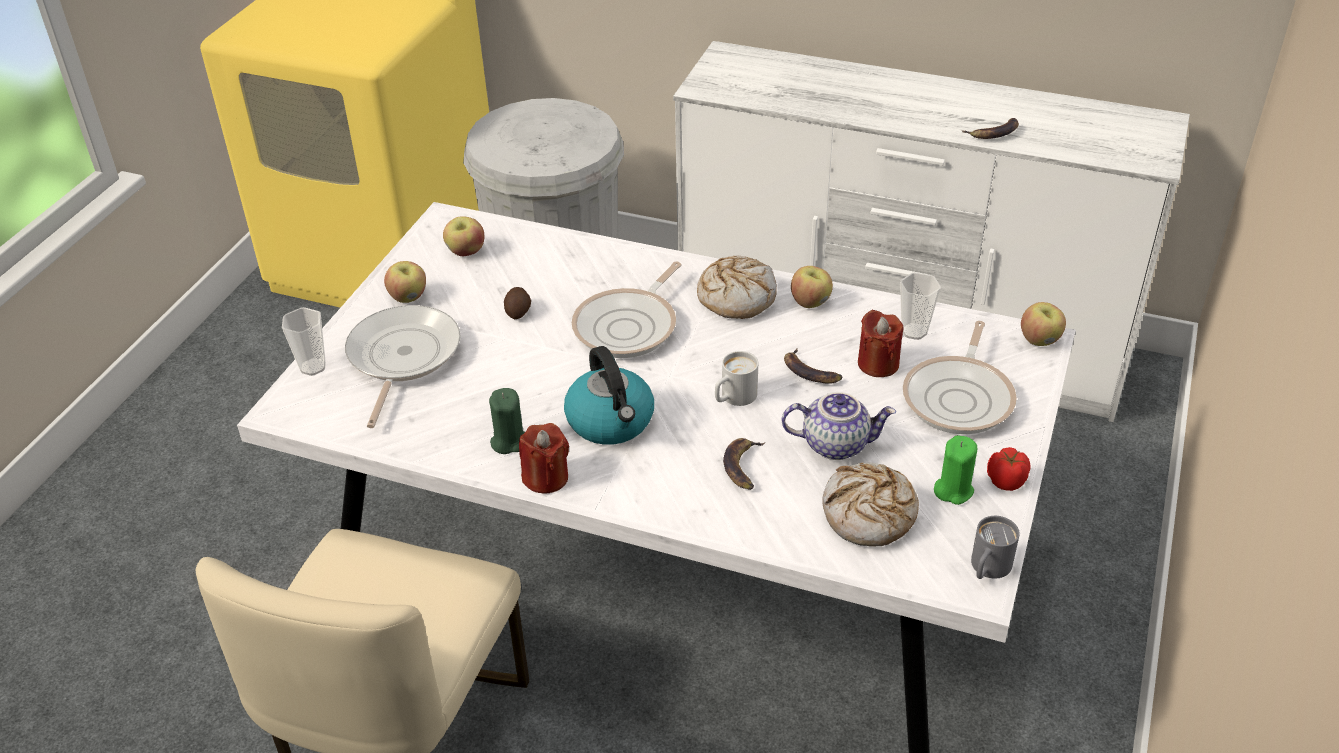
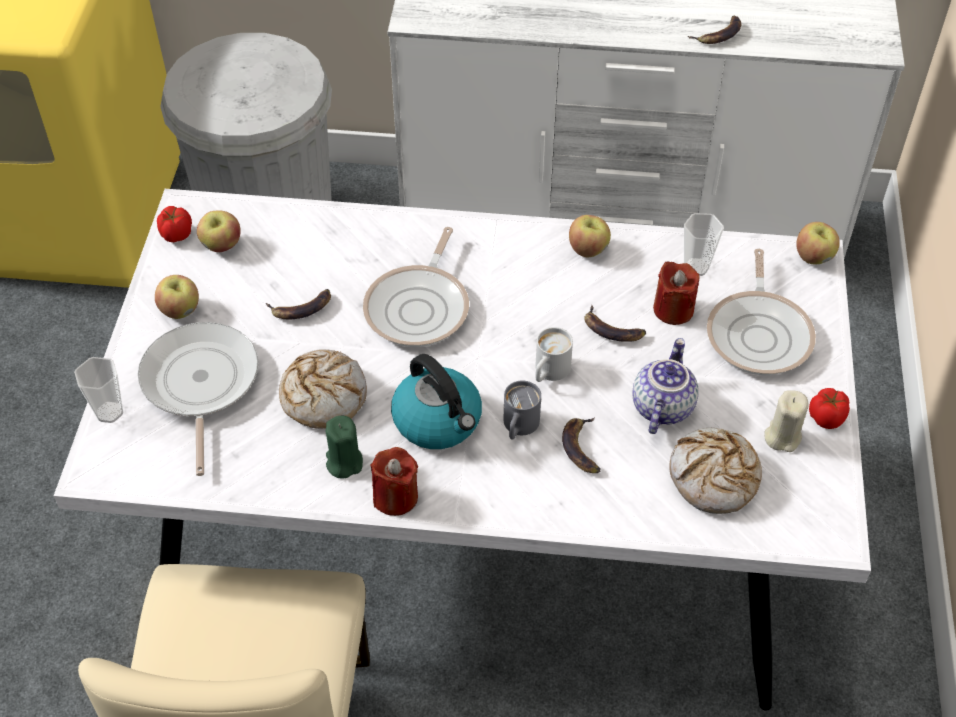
camera: 15 degrees left, 10 degrees up
potato [504,287,531,319] -> banana [266,289,331,319]
bread [697,255,777,319] -> bread moved to [279,349,367,429]
teapot [782,392,896,460] -> teapot turned 60 degrees counterclockwise [632,338,699,434]
green candle [934,435,977,505] -> beige candle [764,391,808,452]
grey mug [971,516,1020,579] -> grey mug moved to [504,381,541,440]
none -> tomato [157,206,192,242]

